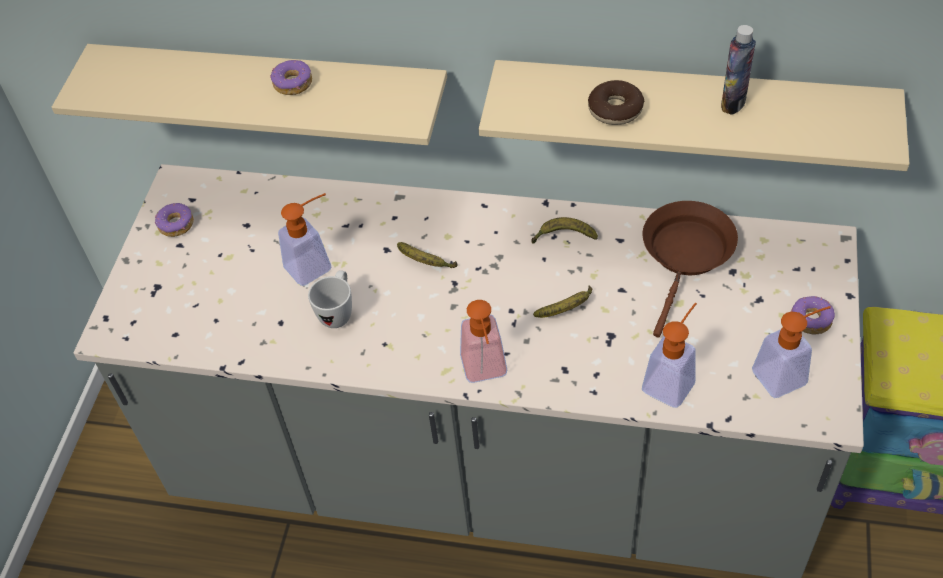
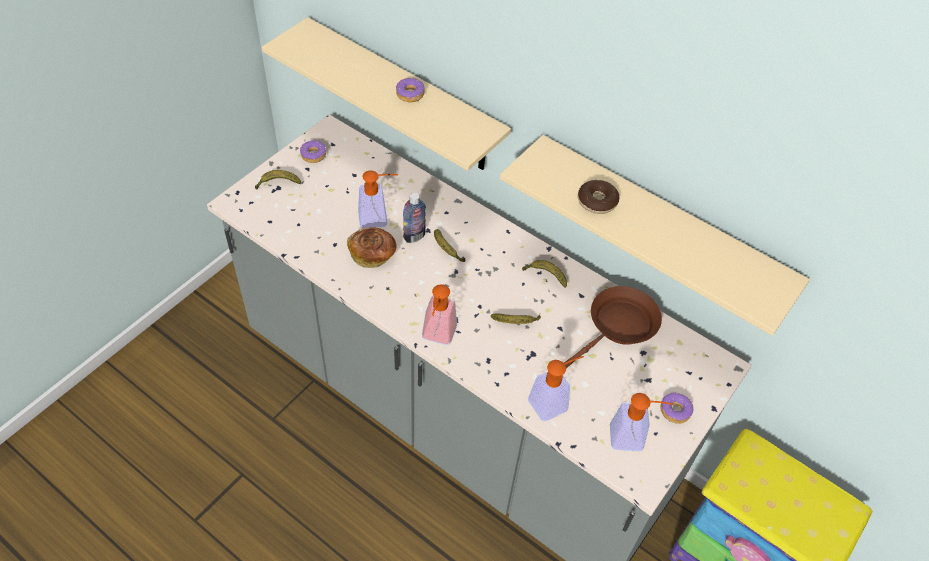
camera: 20 degrees right, 0 degrees up
white mug [308,270,352,328] -> bread [347,227,397,268]
bottle [721,25,756,115] -> bottle moved to [403,193,426,243]
none -> banana [255,170,301,189]

